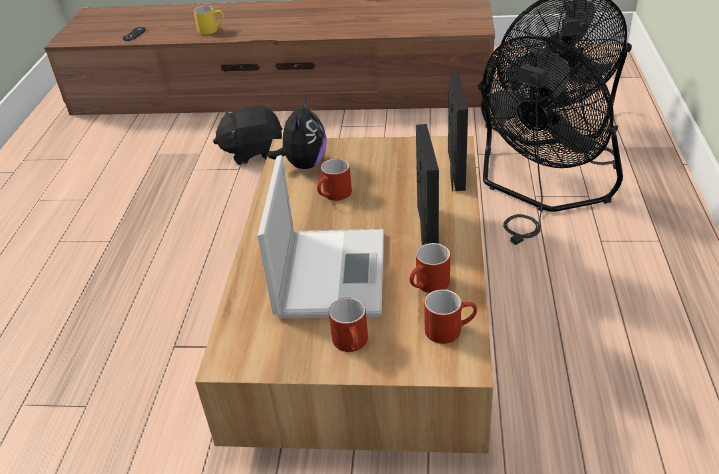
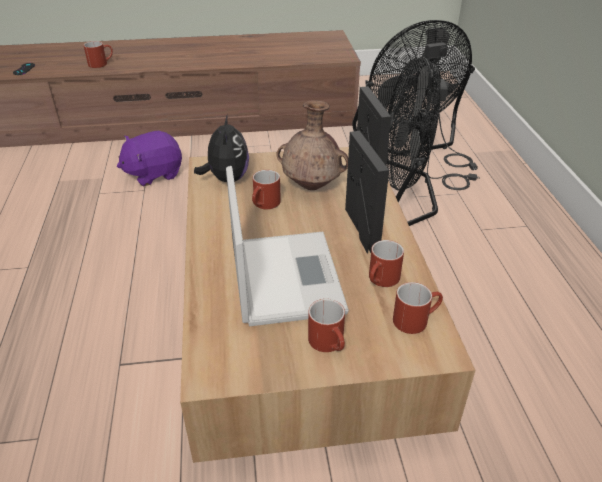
camera: 15 degrees left, 0 degrees up
yellow mug [193,6,224,35] -> red mug [83,41,113,68]
black plush toy [213,105,283,165] -> purple plush toy [117,131,182,186]
black fan [477,35,623,245] -> black fan turned 120 degrees counterclockwise [386,57,479,226]
none -> brown vase [276,100,348,190]

